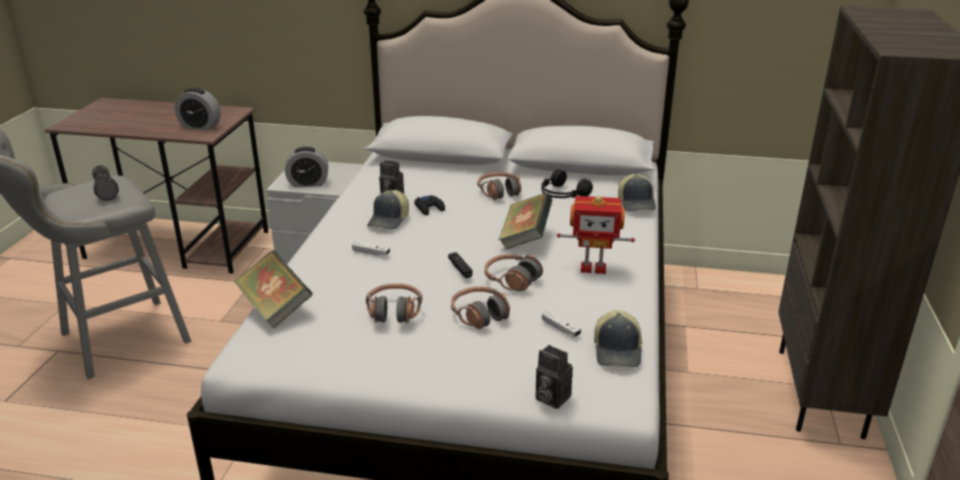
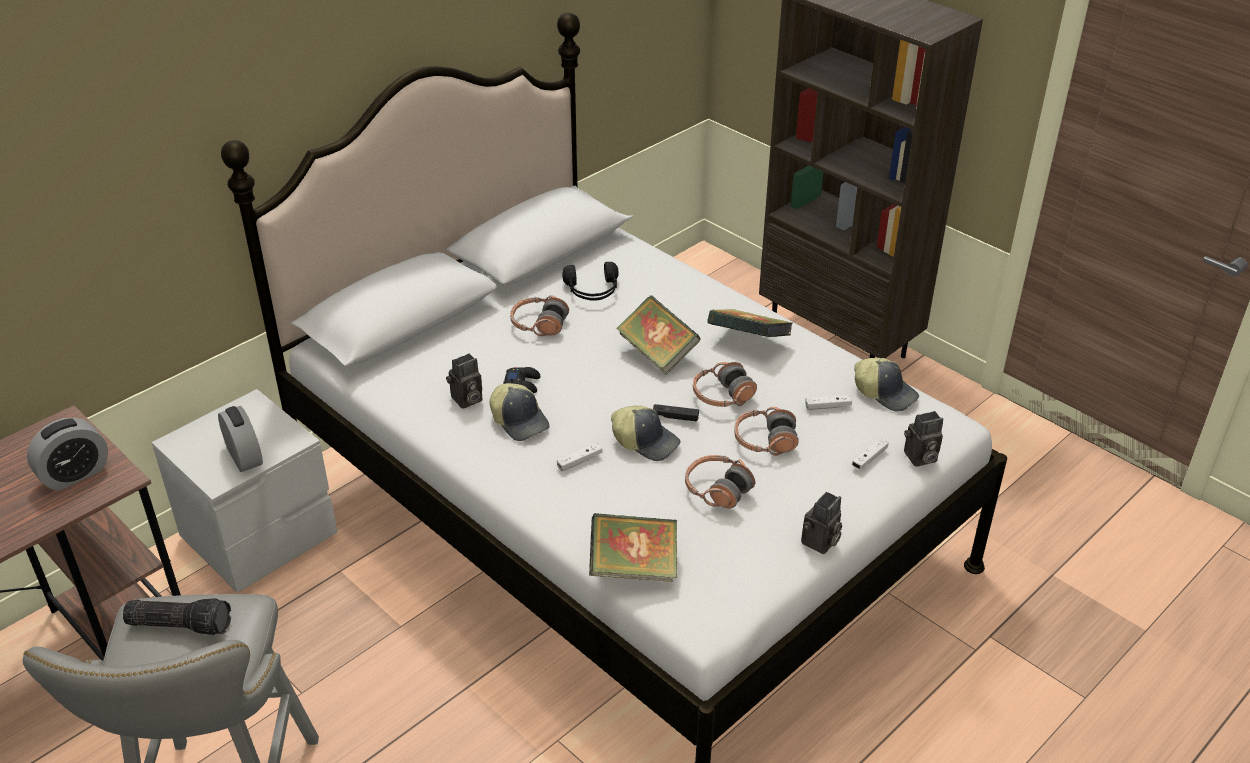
camera: 55 degrees left, 10 degrees up
alarm clock [285,147,328,187] -> alarm clock turned 60 degrees counterclockwise [218,406,263,472]
toy robot [557,196,635,274] -> book [707,309,792,337]
cap [618,174,656,212] -> cap moved to [611,406,680,461]
none -> camera [801,492,842,554]
none -> white game controller [852,438,888,470]

